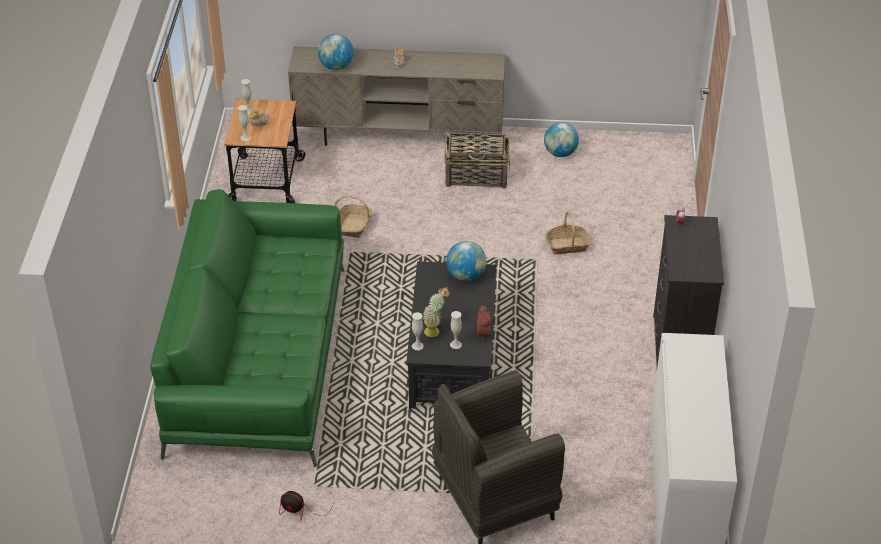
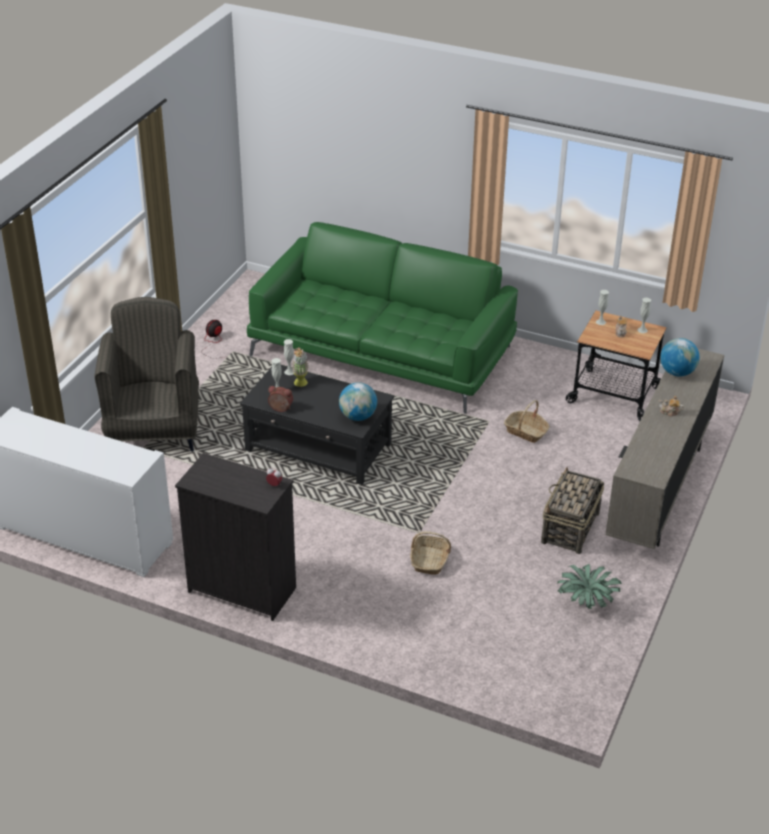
camera: 110 degrees right, 5 degrees down
globe [544,122,579,157] -> potted plant [557,564,622,609]

